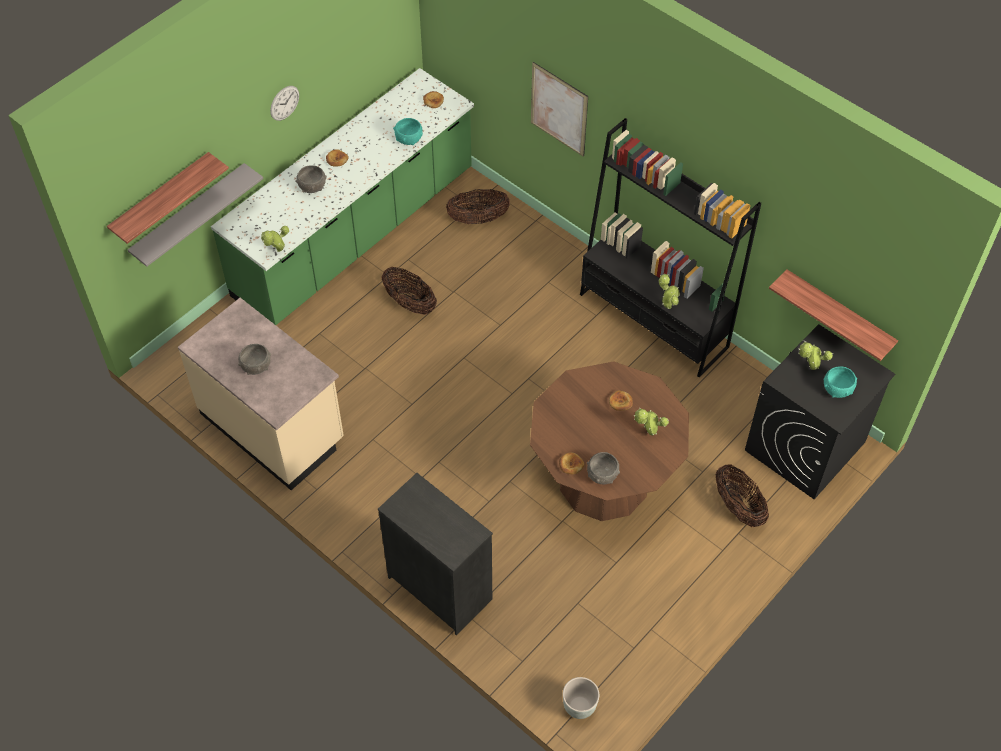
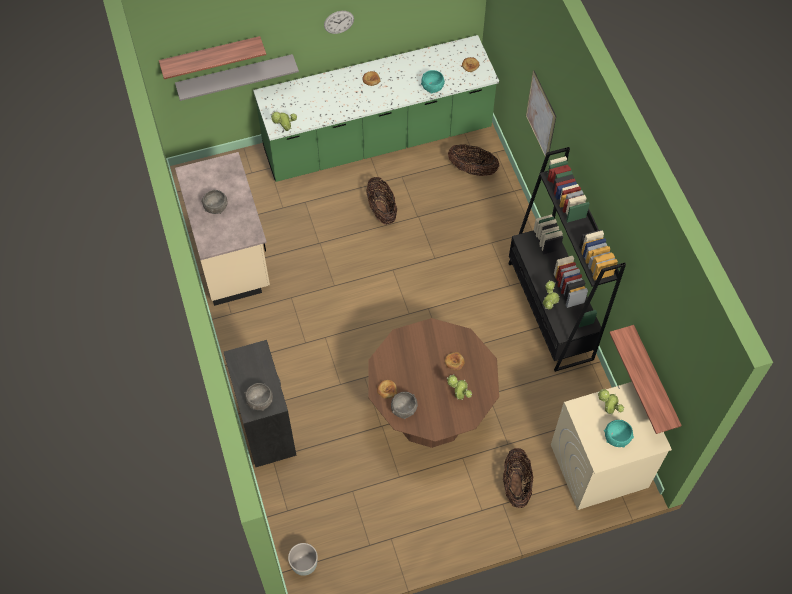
camera: 30 degrees right, 5 degrees up
grey bowl [295,165,327,193] -> grey bowl moved to [244,383,273,411]
black washing machine [745,324,895,499] -> beige washing machine [551,382,672,510]

